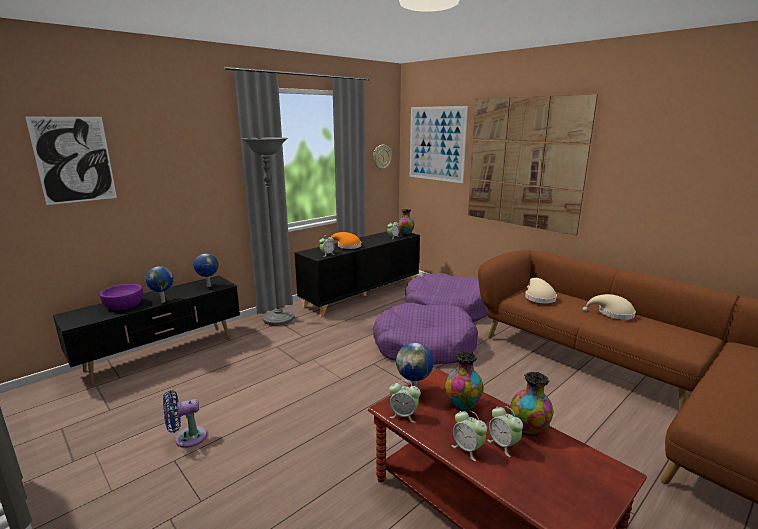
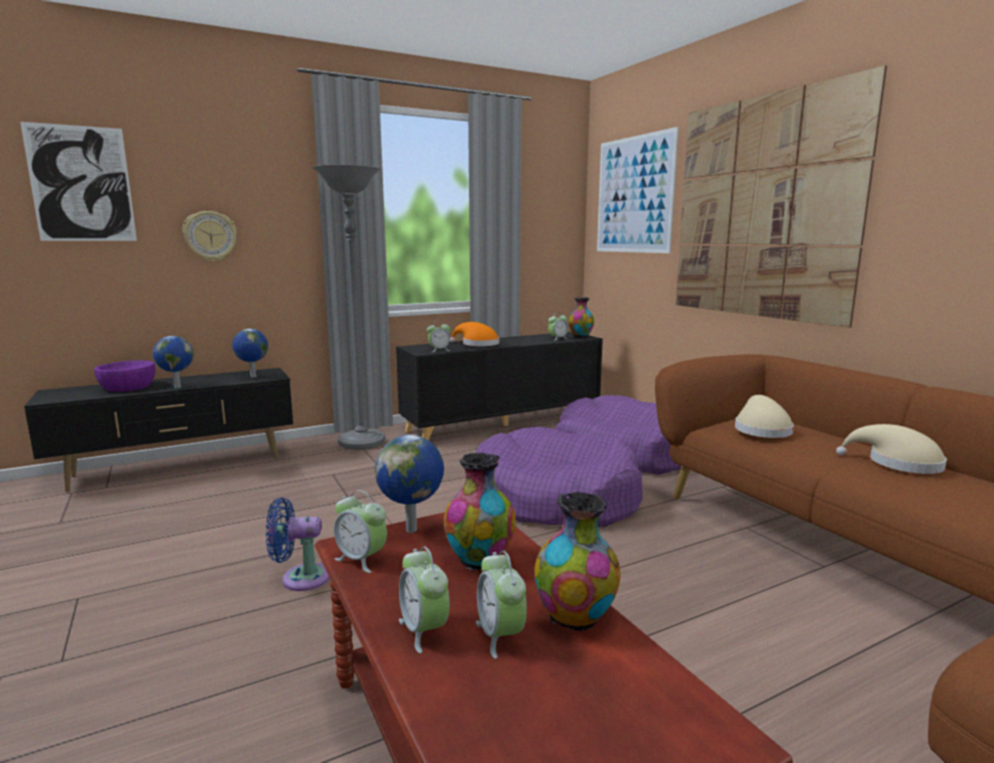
camera: 15 degrees right, 5 degrees down
blue fan [163,391,207,448] -> blue fan moved to [266,497,330,591]
wall clock [373,145,392,170] -> wall clock moved to [183,211,237,262]

